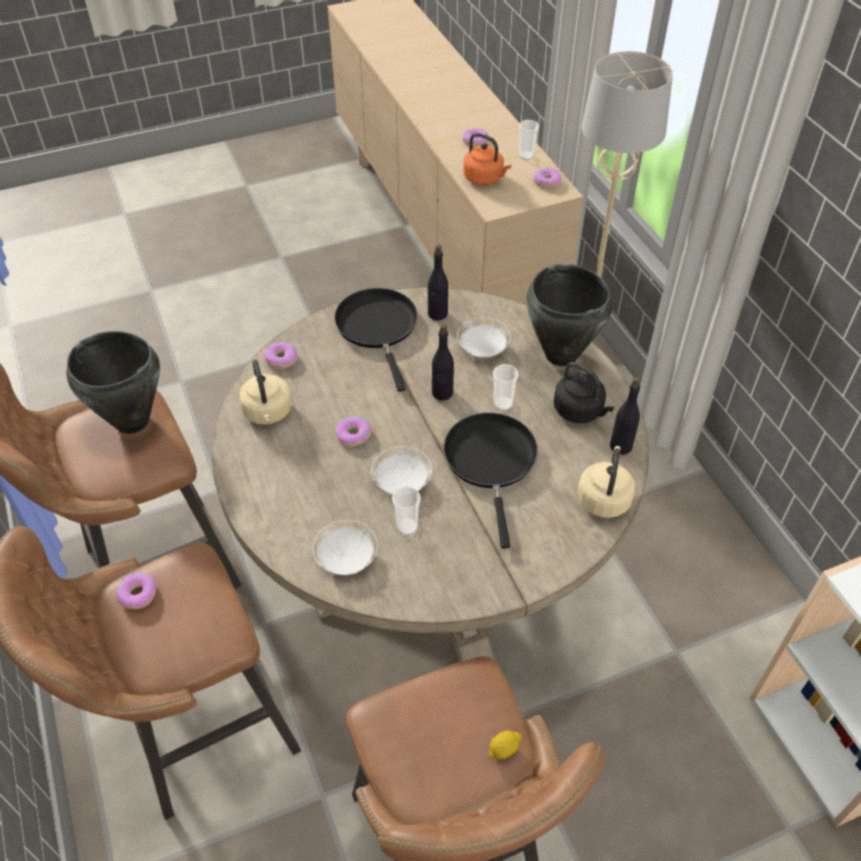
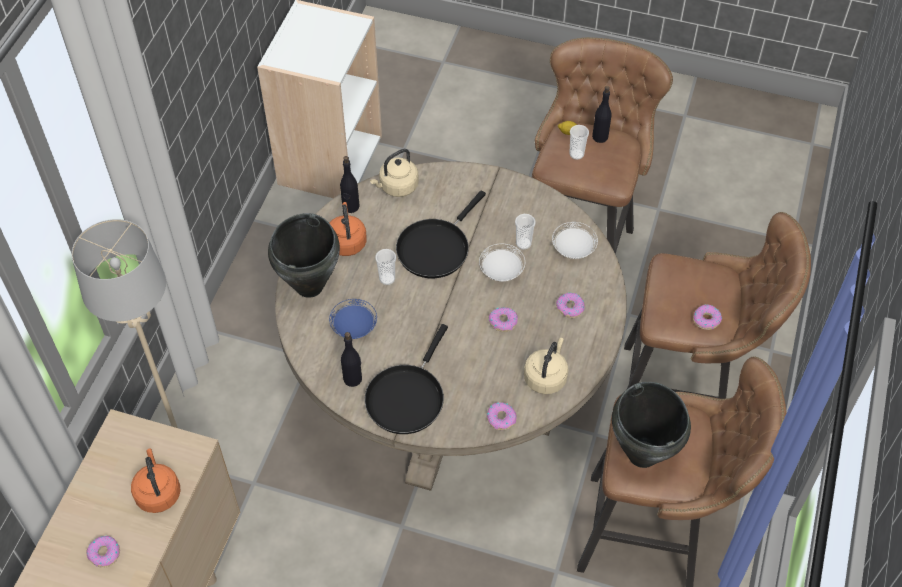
camera: 140 degrees left, 5 degrees up
black bottle [432,324,454,401] -> black bottle moved to [592,86,612,143]
white plate [457,318,511,357] -> blue plate [329,299,377,339]
cup [519,120,539,160] -> cup moved to [569,125,589,160]
donut [533,168,561,188] -> donut moved to [556,293,585,318]
black kettle [553,362,614,423] -> orange kettle [330,202,367,256]

